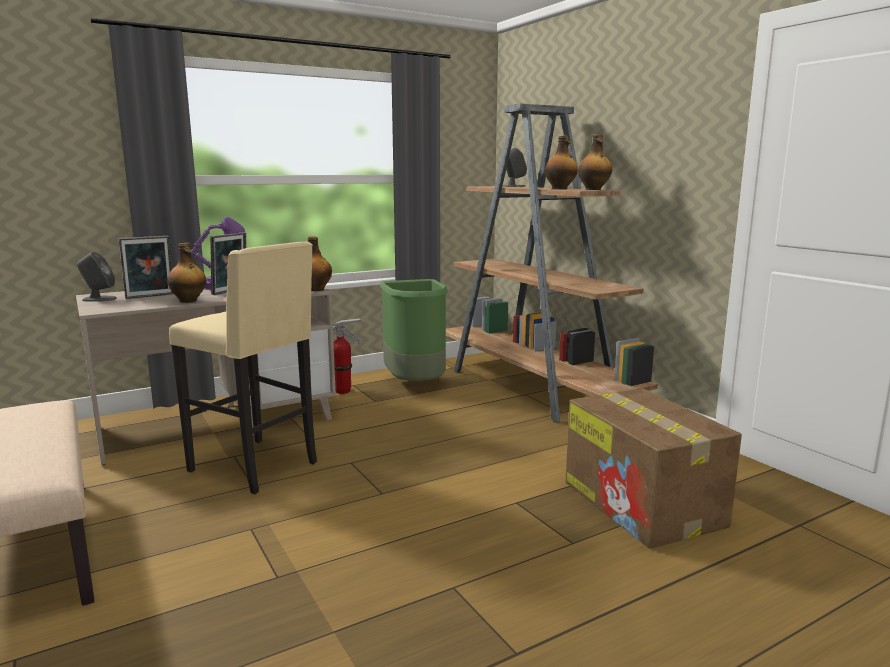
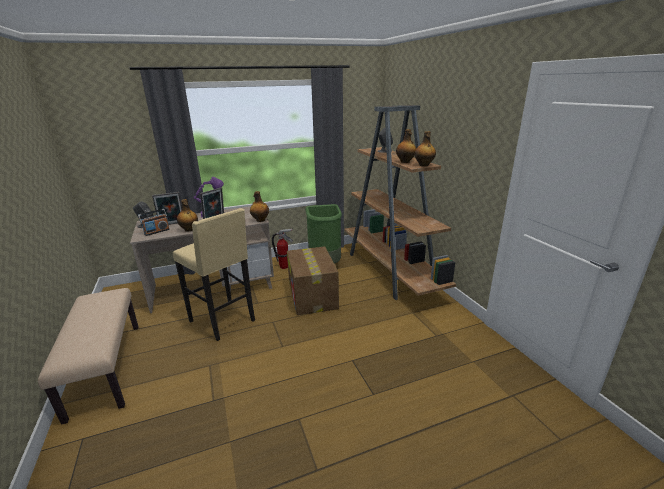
camera: 10 degrees right, 10 degrees up
cardboard box [566,388,742,549] -> cardboard box moved to [287,246,339,315]
none -> radio [138,209,170,236]

